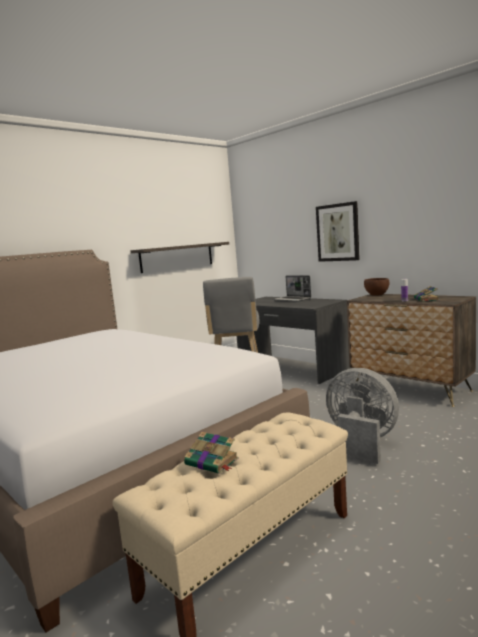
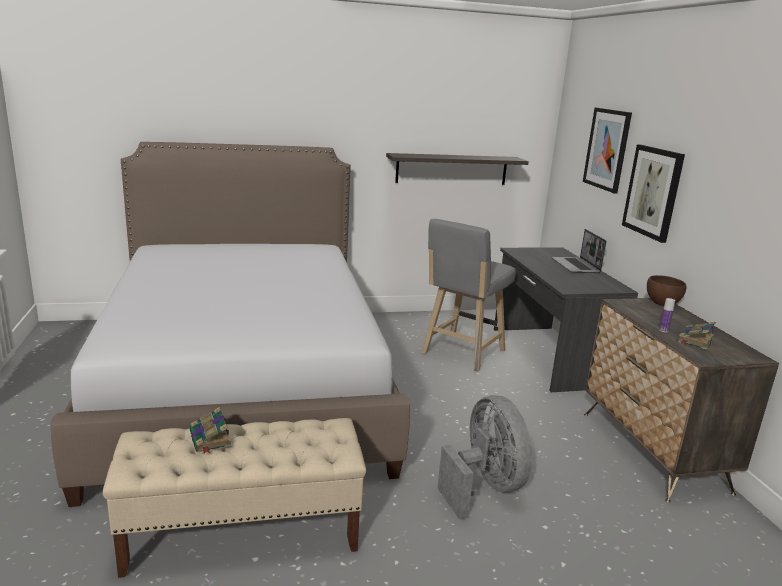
camera: 30 degrees right, 10 degrees up
none -> picture [583,107,632,194]

